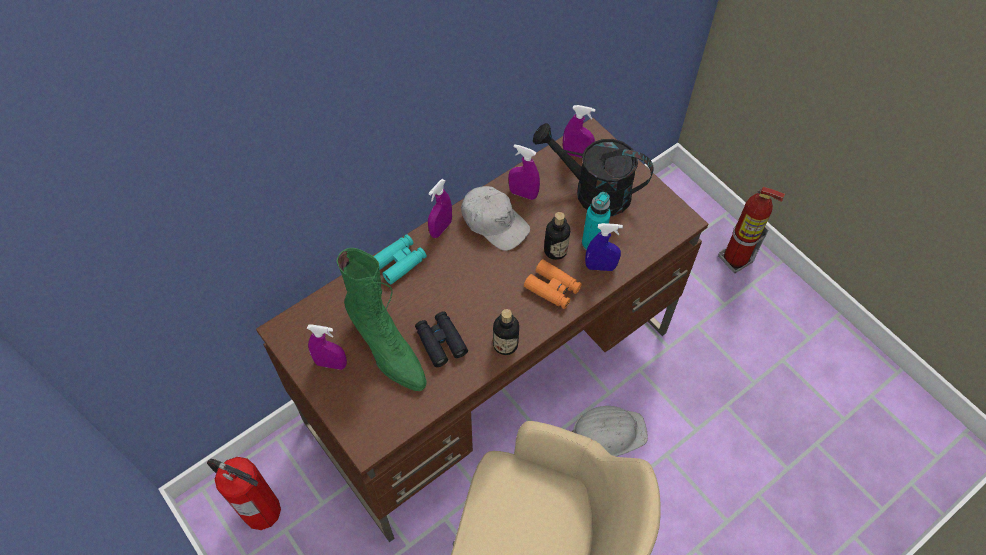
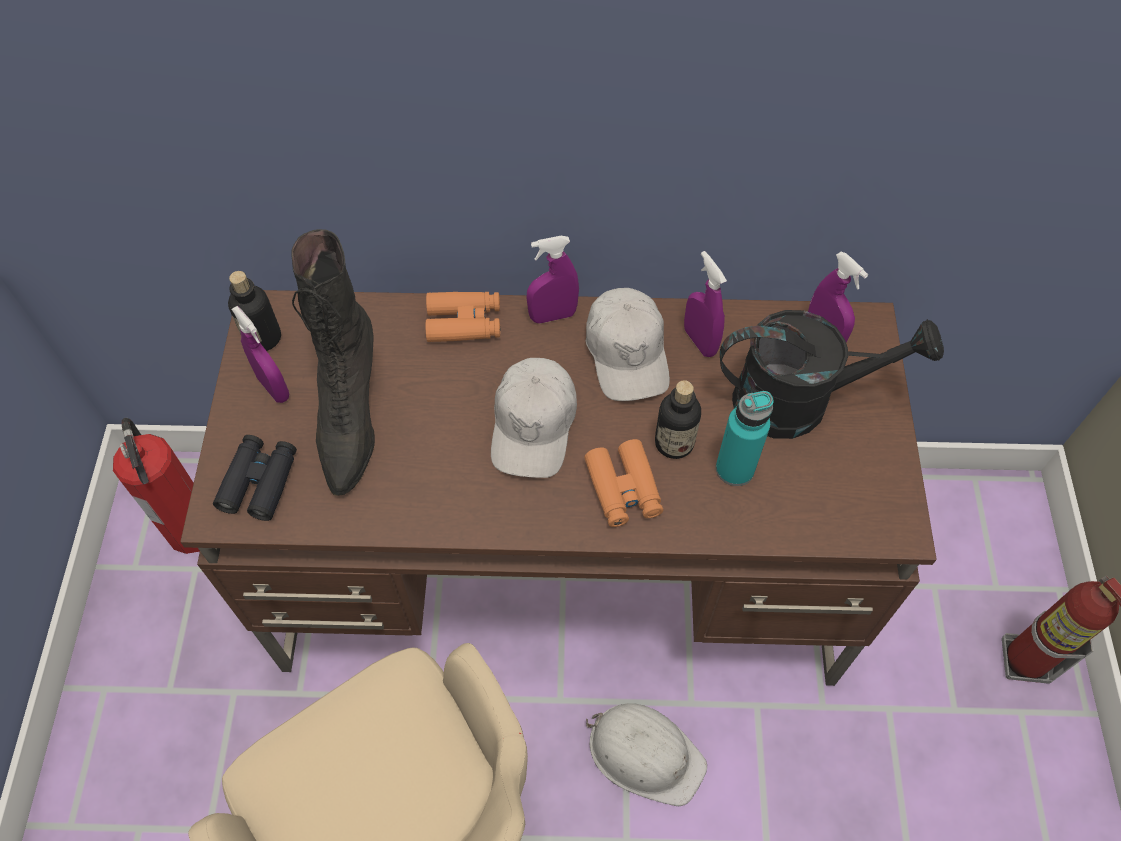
camera: 40 degrees right, 0 degrees up
green boot [336,248,426,391] -> black boot [291,229,375,496]
turquoise binoculars [374,234,427,284] -> orange binoculars [426,292,500,342]
black binoculars [415,311,468,367] -> black binoculars moved to [213,435,297,521]
bottle [493,309,519,355] -> bottle moved to [228,271,281,351]
black watering can [533,123,654,216] -> black watering can turned 120 degrees clockwise [720,310,944,439]
blue spray bottle [585,223,623,271] -> none
none -> white cap [491,358,577,478]

